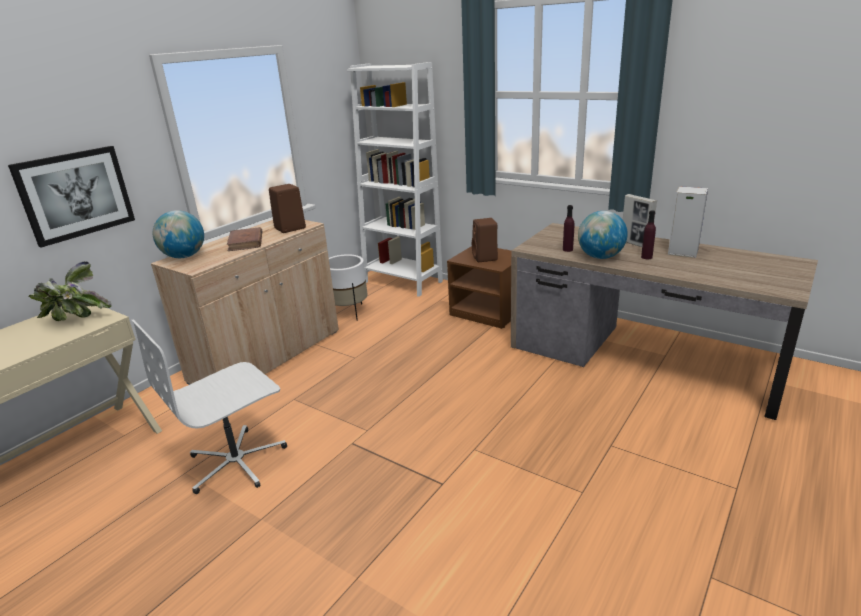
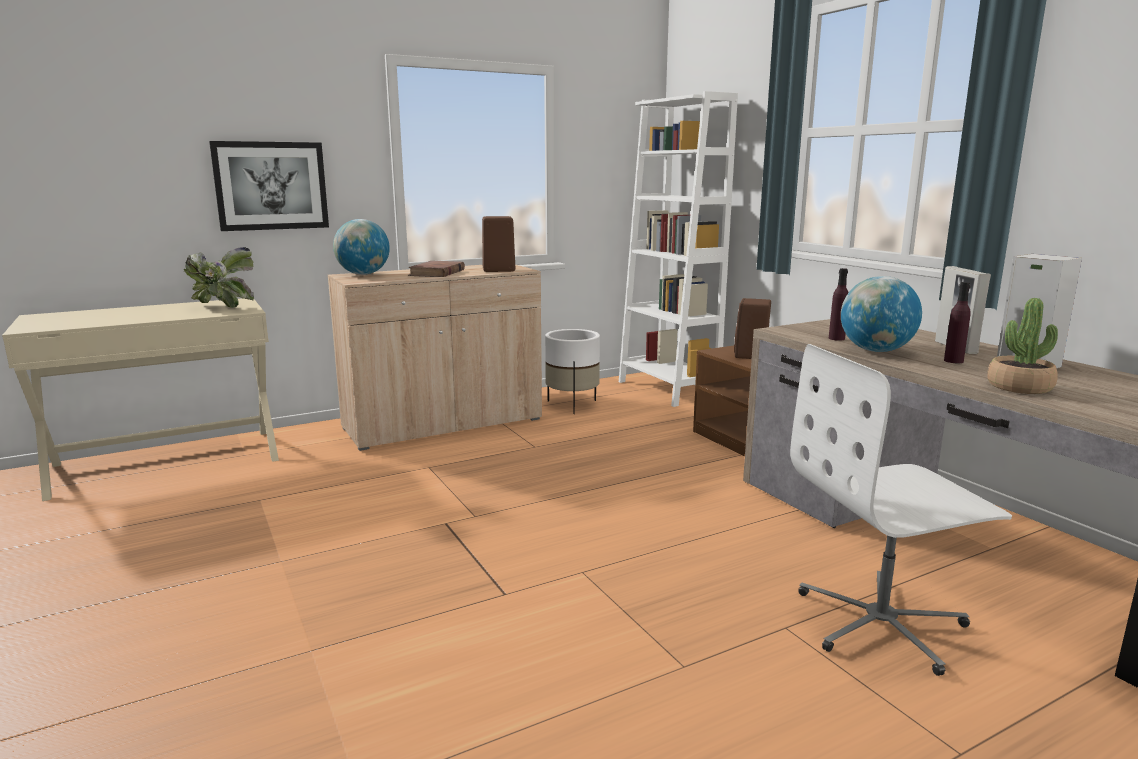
camera: 25 degrees right, 10 degrees down
white office chair [132,319,287,494] -> white office chair moved to [790,344,1012,676]
none -> potted plant [987,298,1058,394]

